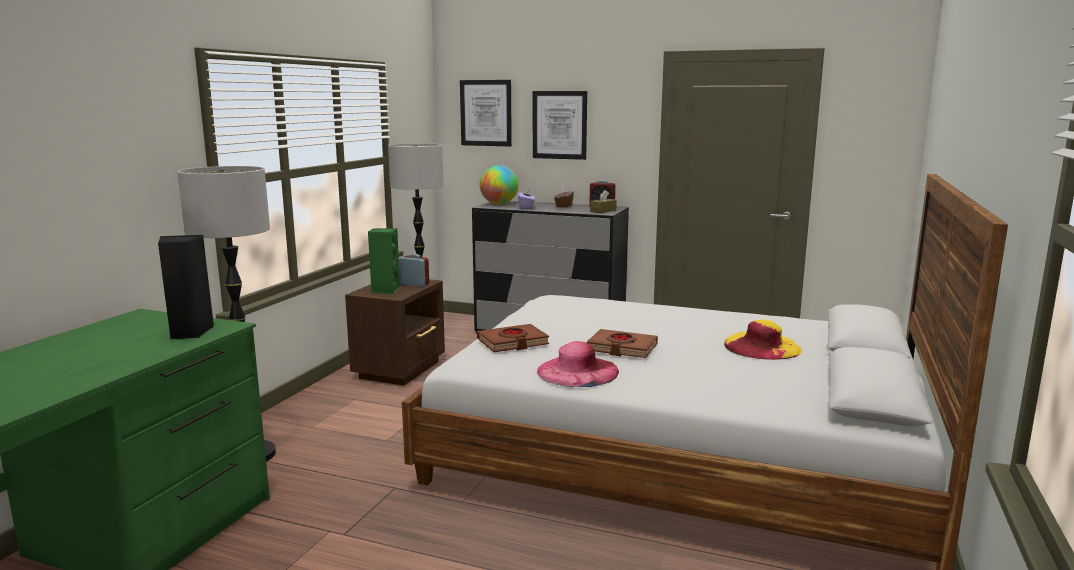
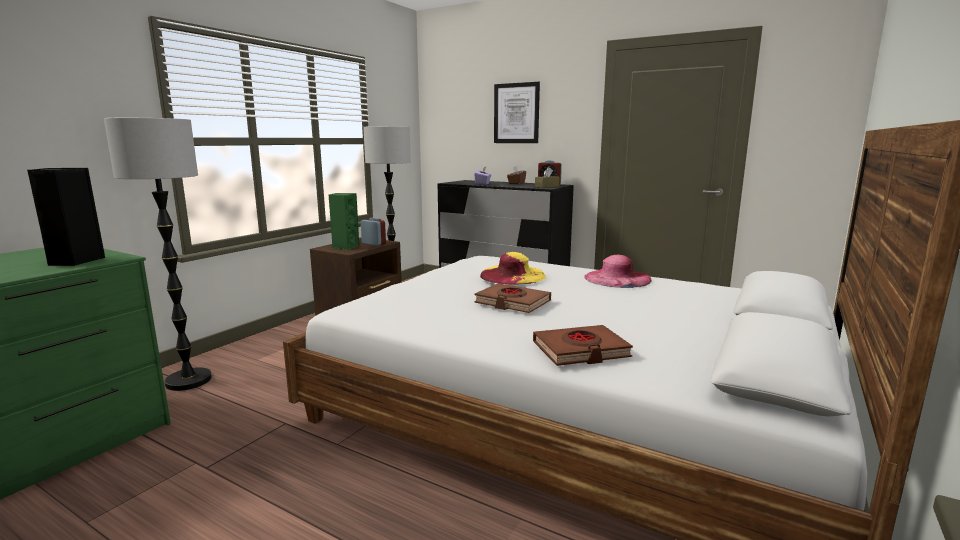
camera: 10 degrees right, 0 degrees up
picture [460,80,512,147] -> none
brown book [477,324,549,352] -> brown book moved to [533,325,633,366]
globe [480,165,518,204] -> none
pink hat [537,341,619,387] -> pink hat moved to [584,255,652,288]
yellow hat [724,320,802,360] -> yellow hat moved to [480,252,546,284]

